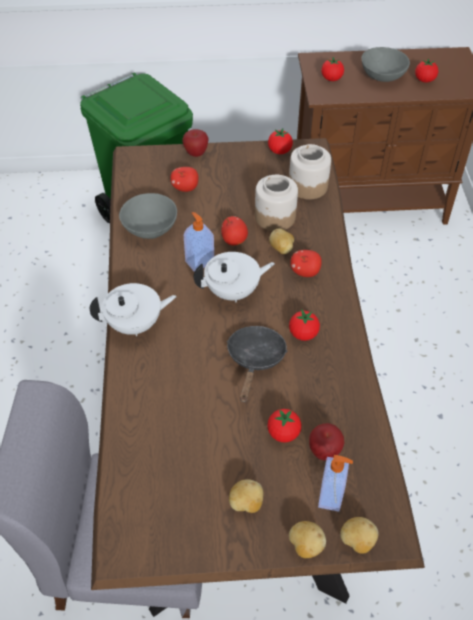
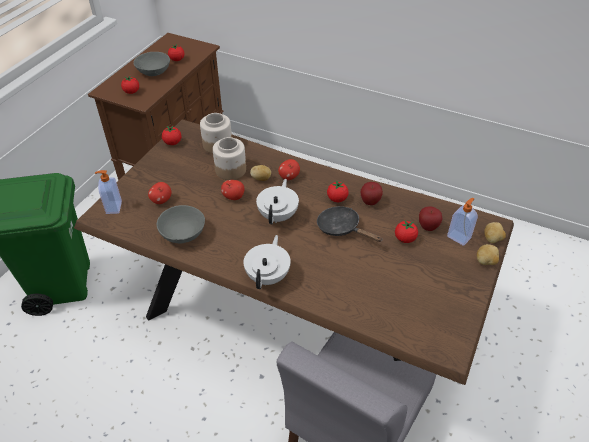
camera: 60 degrees left, 5 degrees down
apple [182,129,209,157] -> apple moved to [361,182,383,205]
soap dispenser [184,212,214,272] -> soap dispenser moved to [95,170,122,214]
potato [229,479,263,513] -> none

